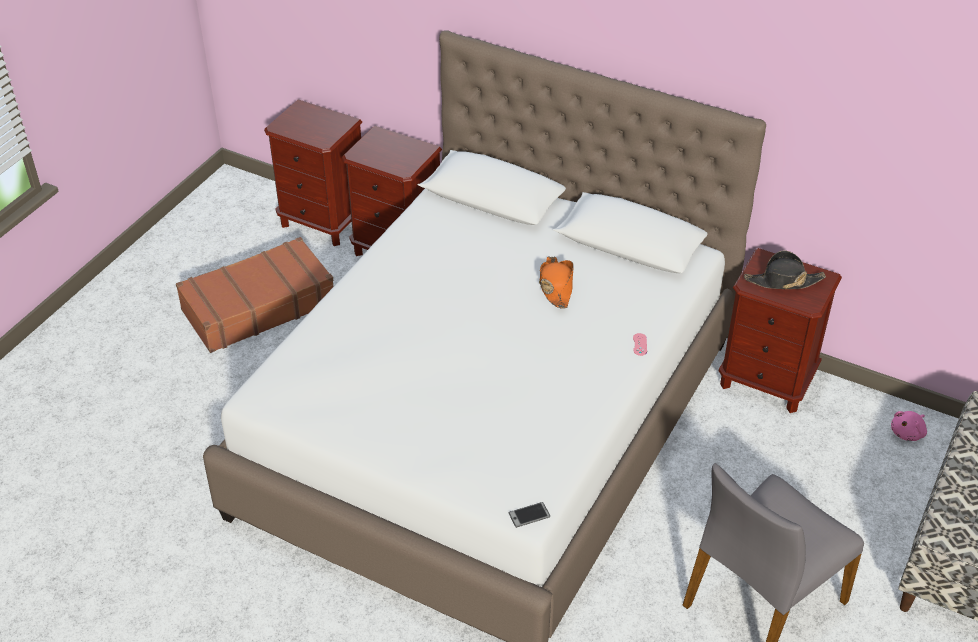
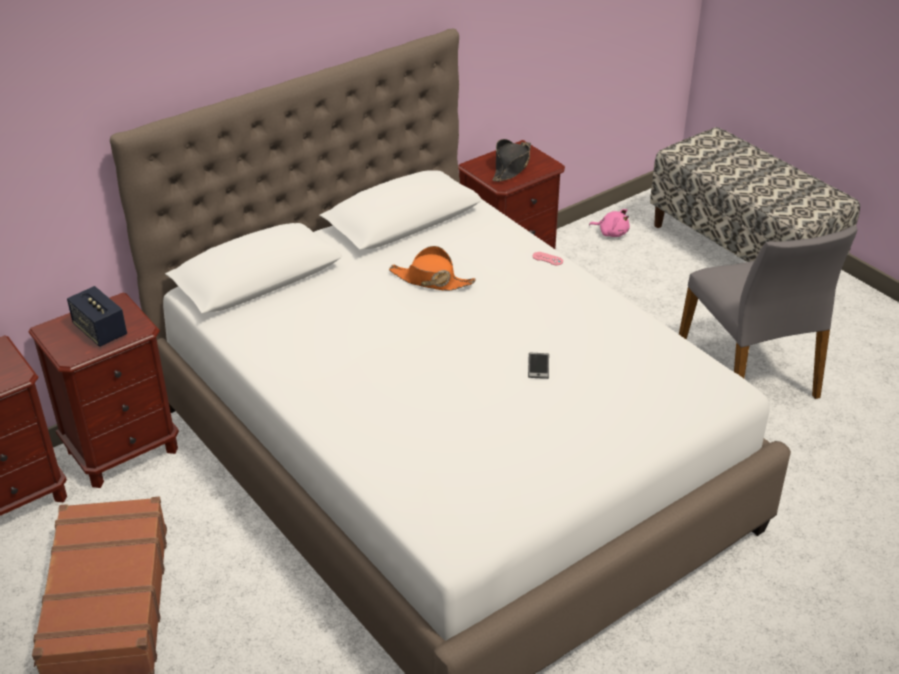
camera: 65 degrees left, 5 degrees down
phone [508,502,550,528] -> phone moved to [528,353,549,379]
pink plush toy [891,411,927,441] -> pink plush toy turned 45 degrees counterclockwise [589,209,630,237]
none -> speaker [67,286,127,347]

